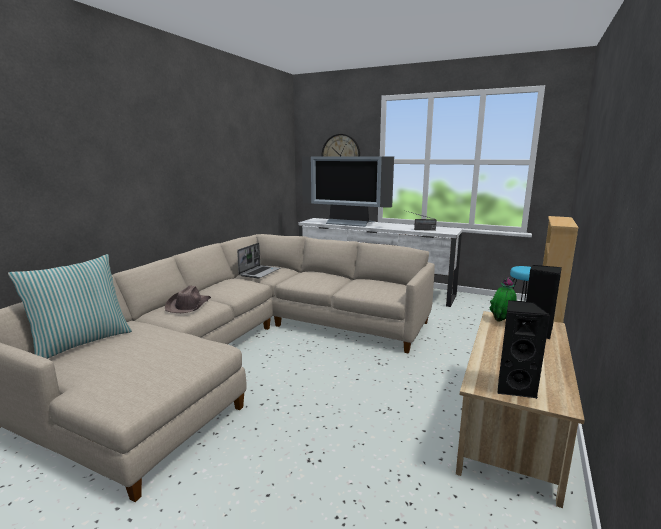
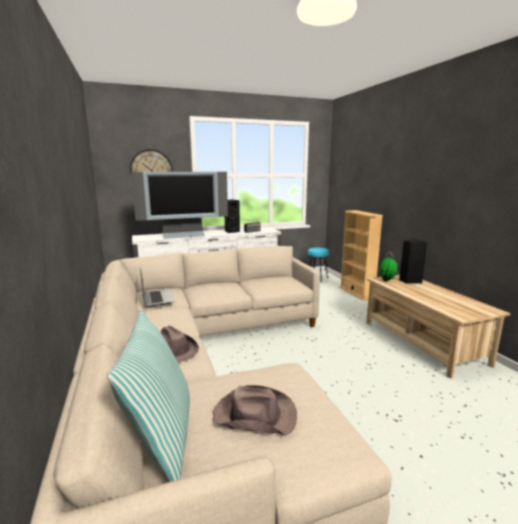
camera: 45 degrees left, 0 degrees up
black speaker [497,300,551,399] -> black speaker moved to [225,200,240,233]
none -> brown hat [213,385,297,436]

